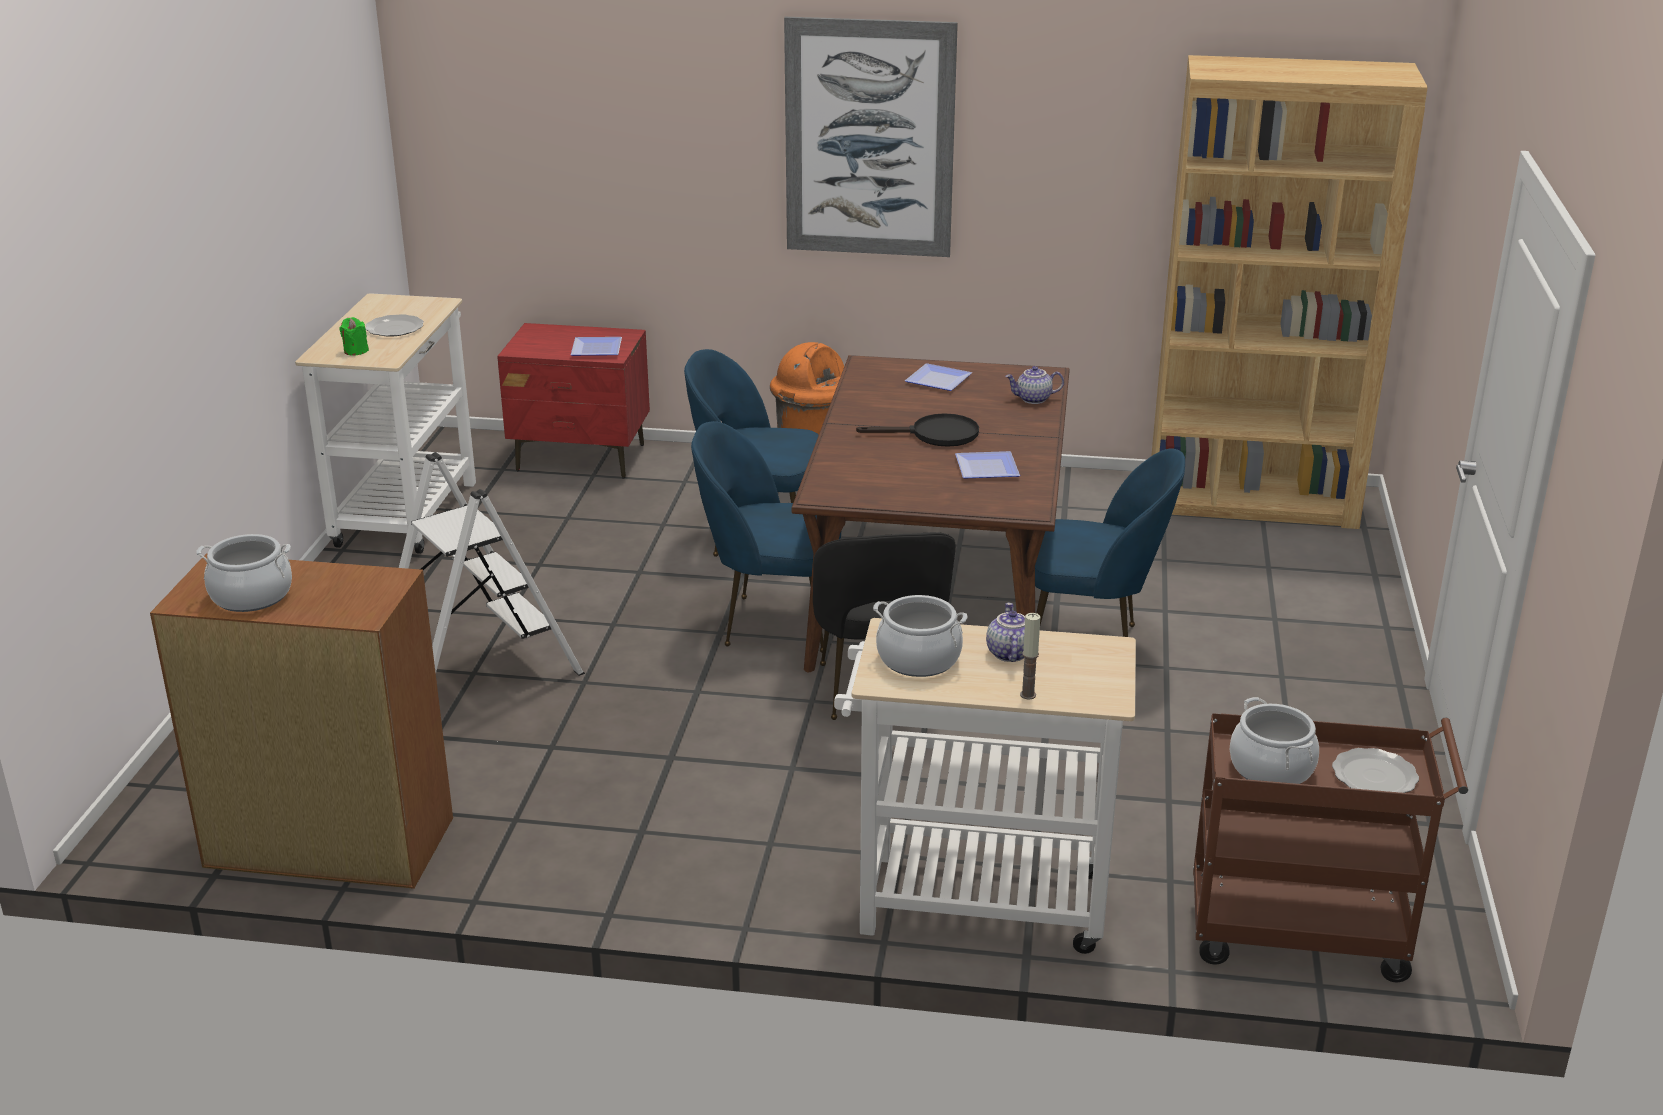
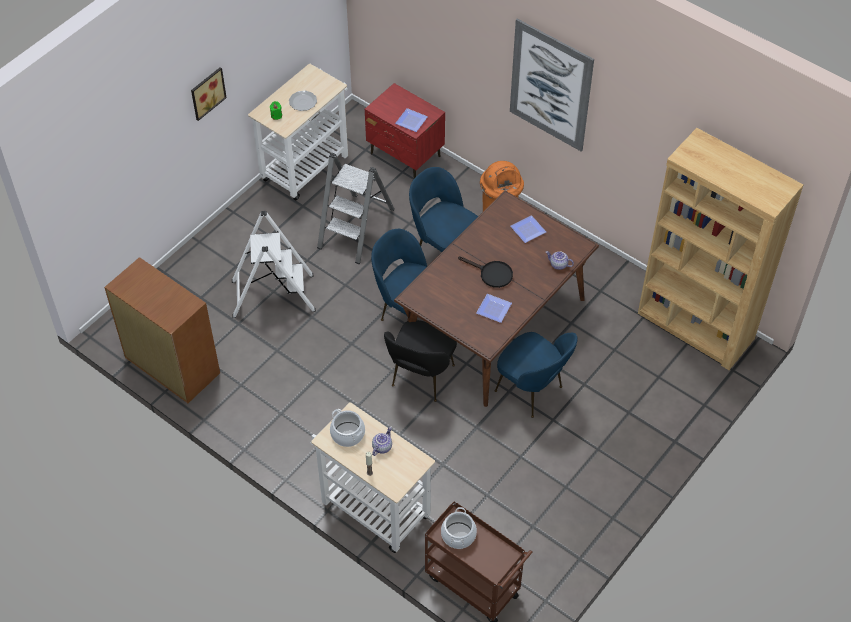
camera: 30 degrees right, 25 degrees up
cooking pot [196,534,292,612] -> none
plate [1332,748,1419,793] -> none
none -> picture [191,67,227,121]
none -> grey step ladder [317,153,395,264]

